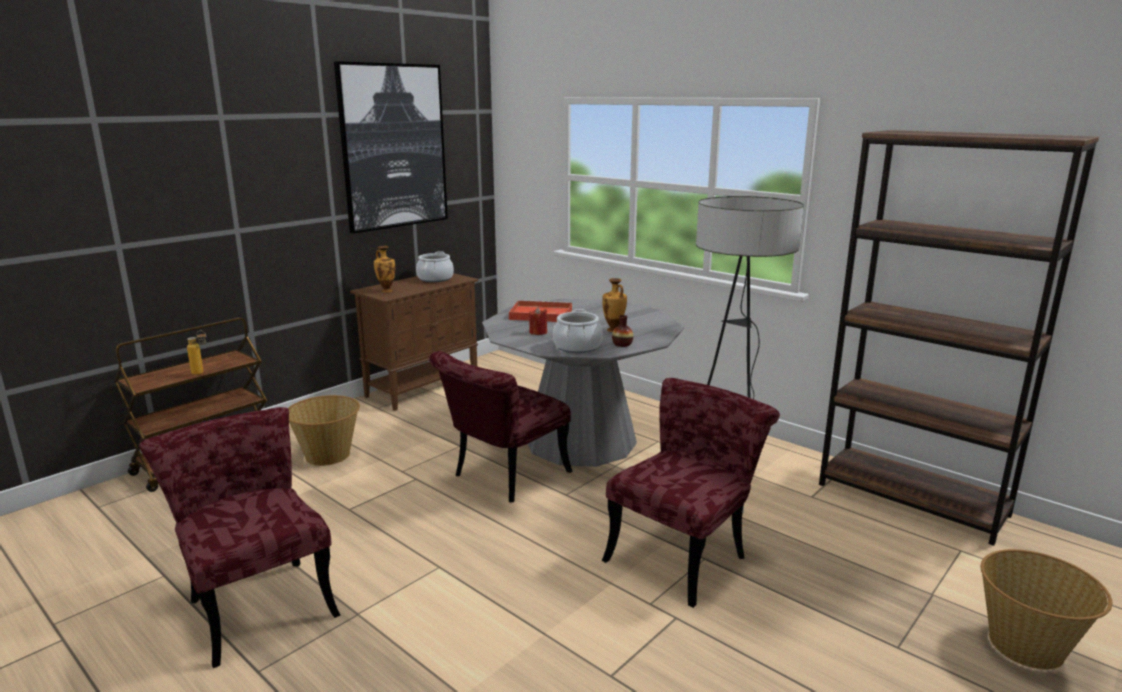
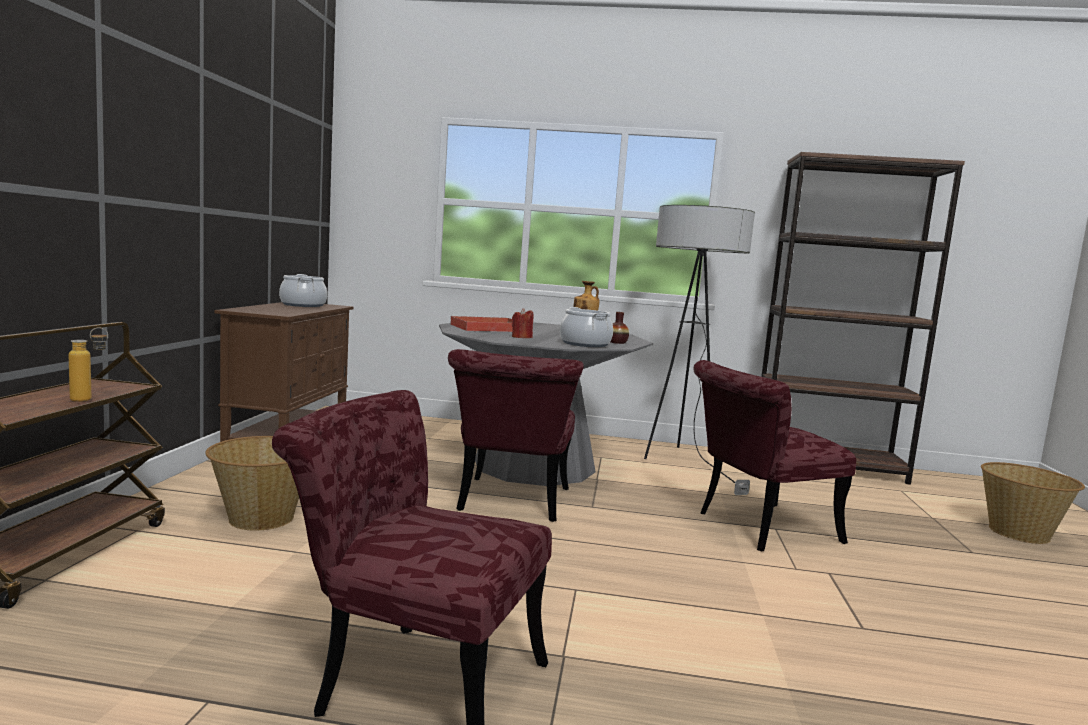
camera: 35 degrees left, 10 degrees down
picture [334,61,448,234] -> none
vase [374,246,395,292] -> none
red chair [602,378,780,608] -> red chair turned 120 degrees counterclockwise [693,360,856,551]

